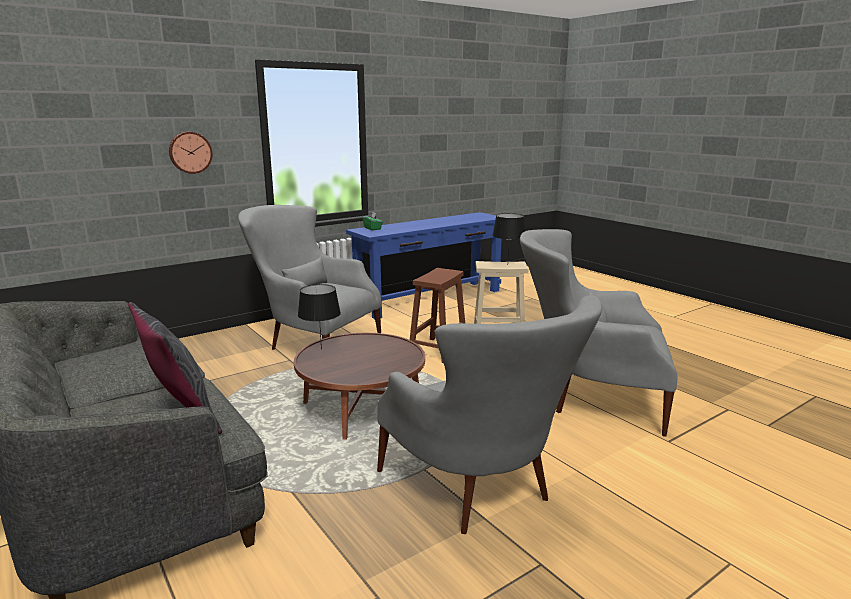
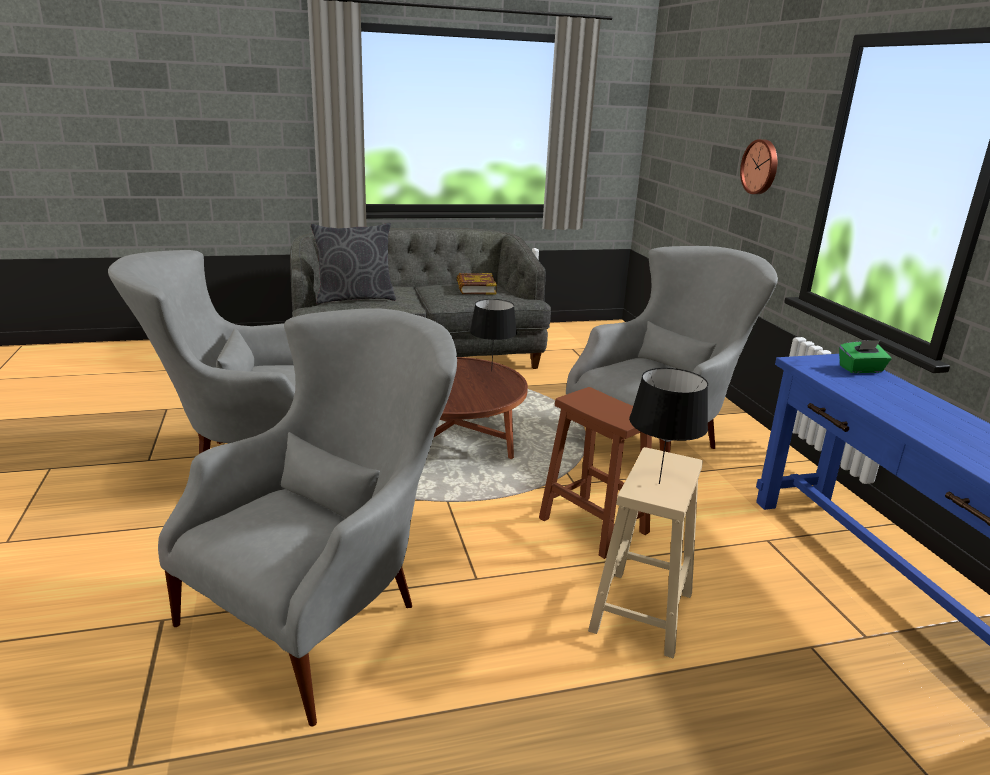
camera: 110 degrees right, 5 degrees up
none -> book [457,273,497,295]

